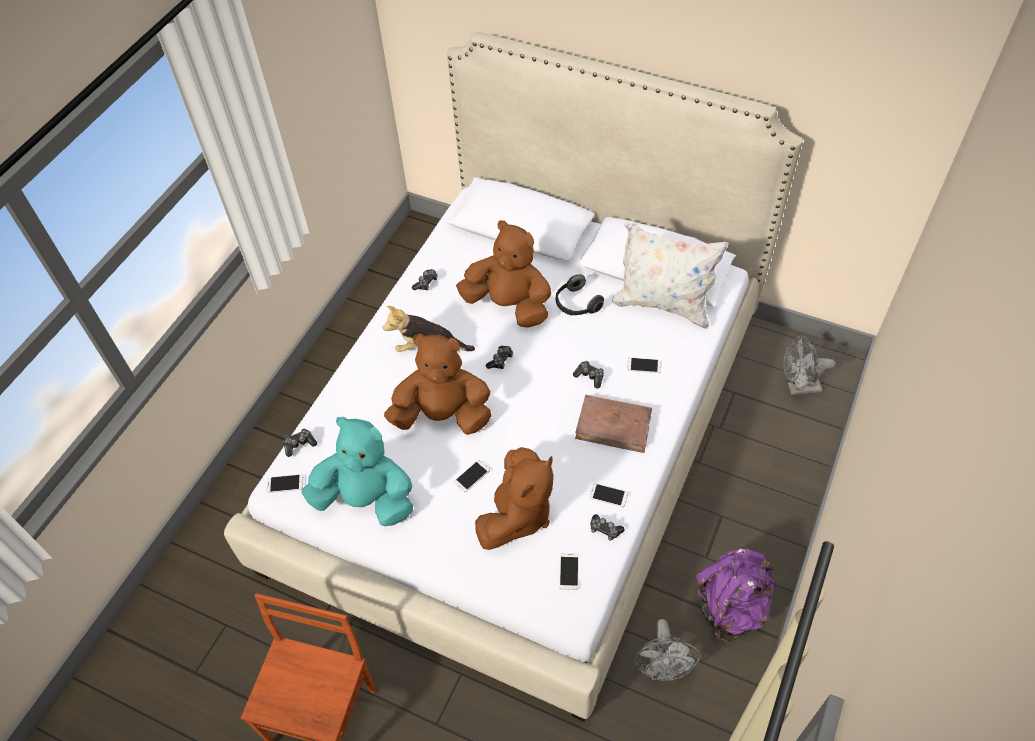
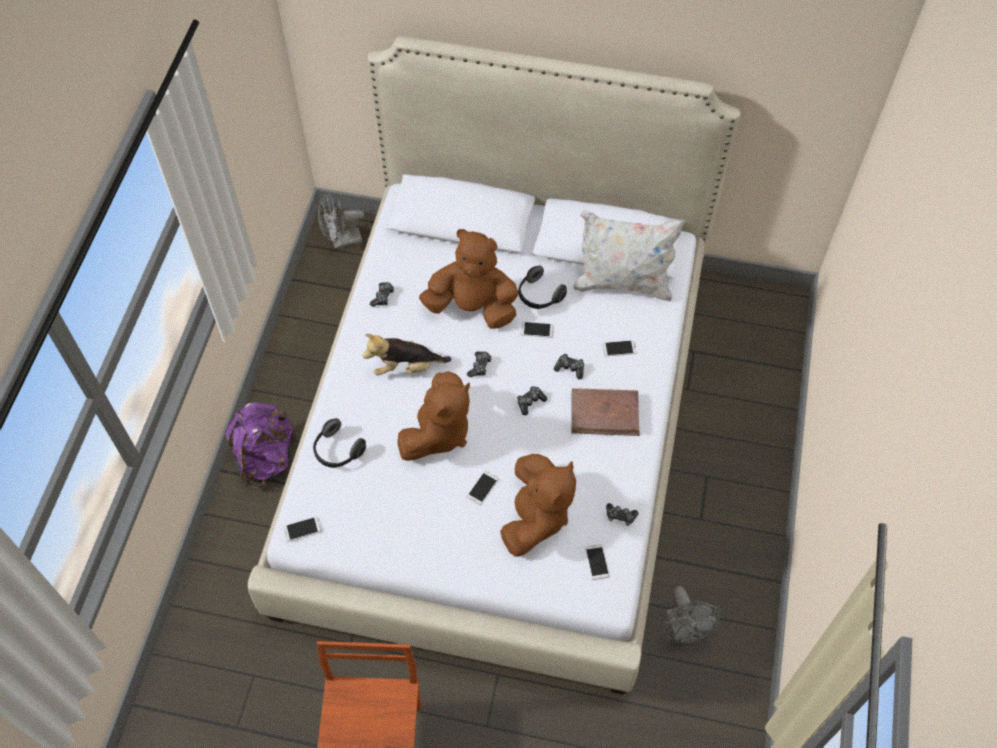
camera: 15 degrees left, 5 degrees up
game controller [283,428,317,457] -> game controller moved to [517,386,547,415]
turquoise plush toy [301,417,413,526] -> none
brown plush toy [384,334,492,435] -> brown plush toy turned 135 degrees clockwise [397,371,470,461]
phone [589,483,628,507] -> phone moved to [521,322,554,338]
purple backpack [696,549,776,642] -> purple backpack moved to [225,402,298,488]
grey fan [784,336,835,395] -> grey fan moved to [318,192,364,249]
none -> headphones [313,418,366,468]

